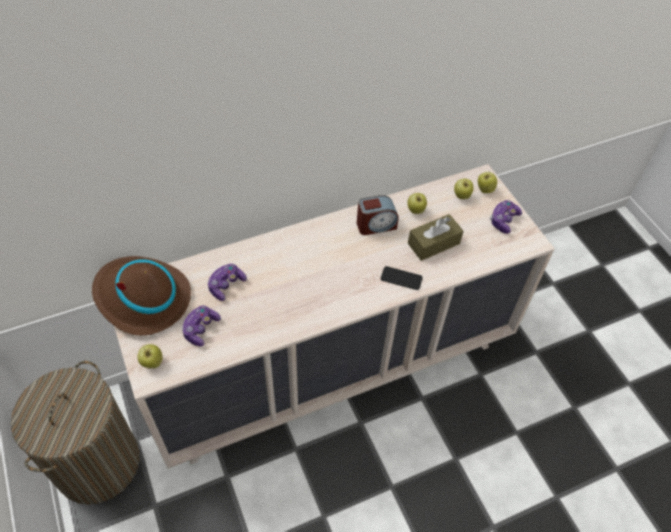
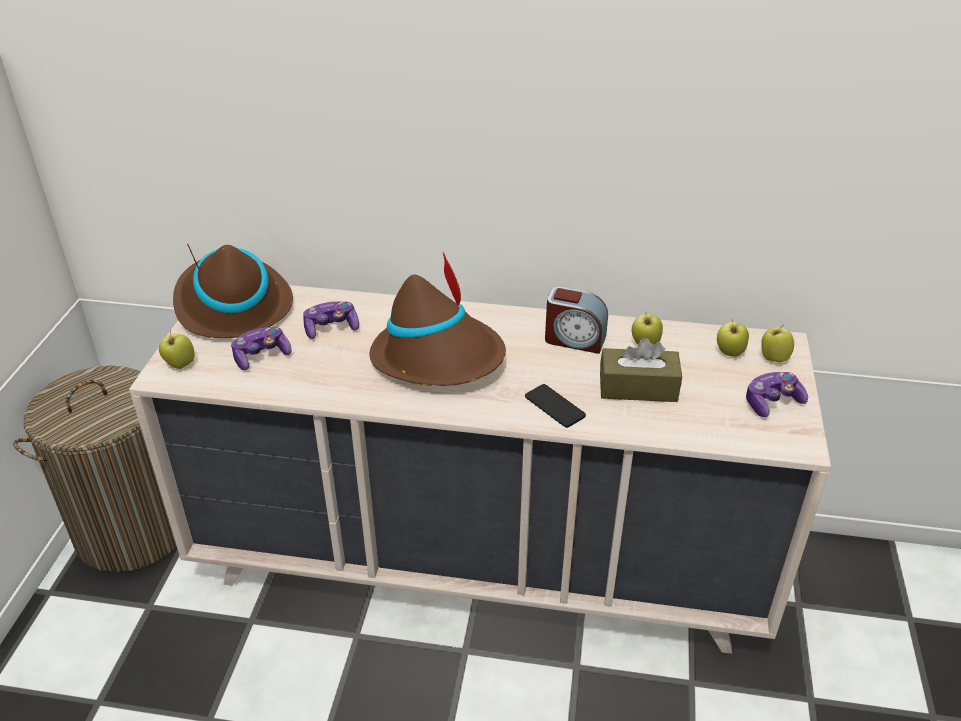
camera: 35 degrees right, 15 degrees down
none -> brown hat [369,252,506,386]

